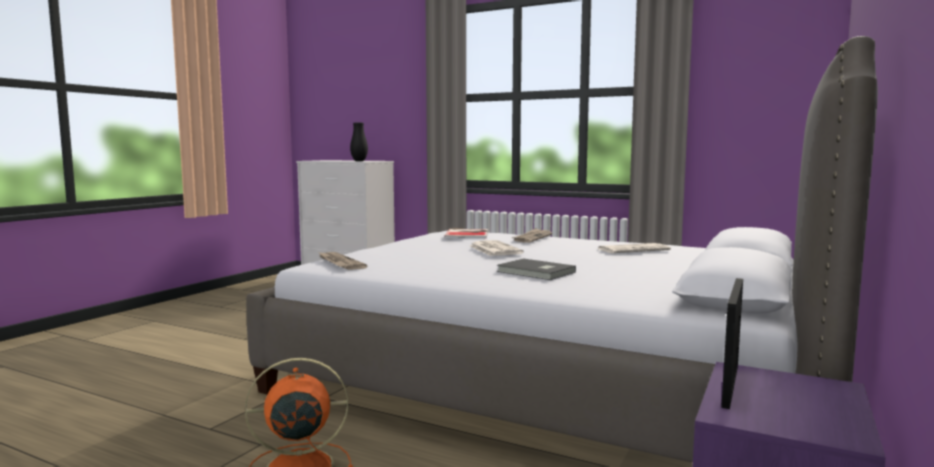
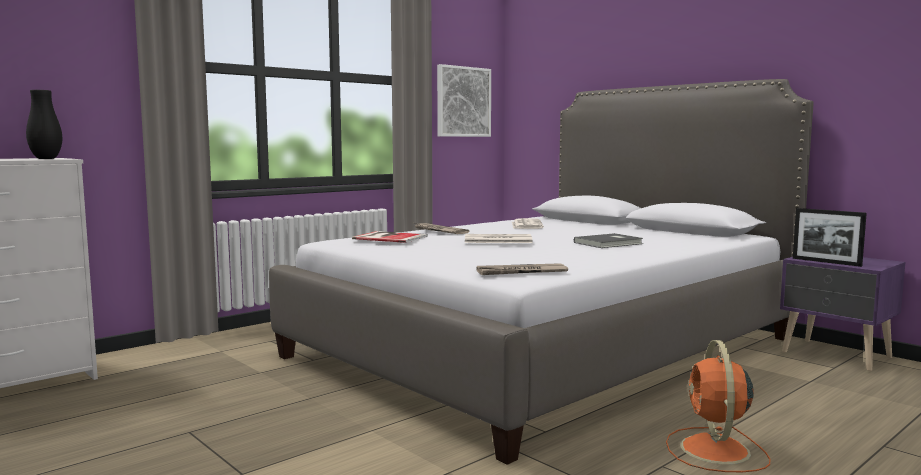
camera: 70 degrees left, 0 degrees up
none -> picture [437,64,491,137]

